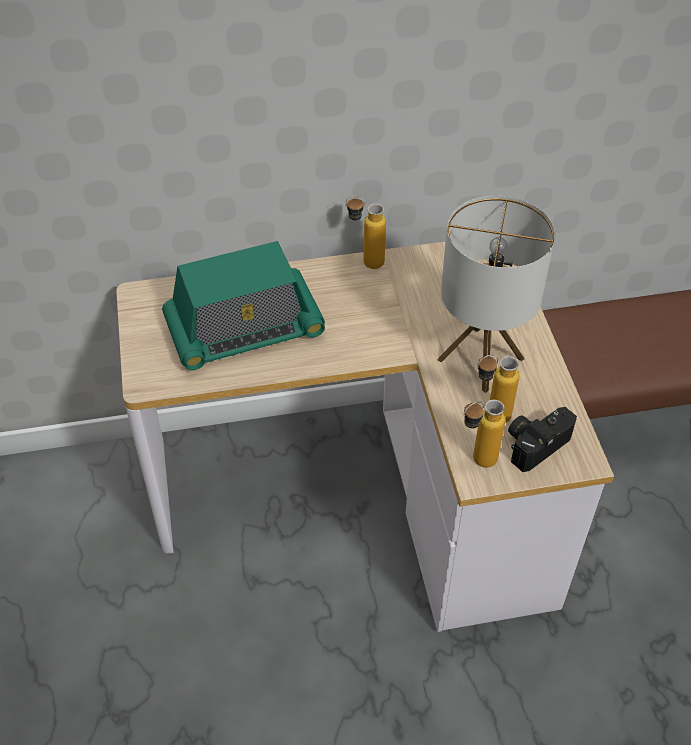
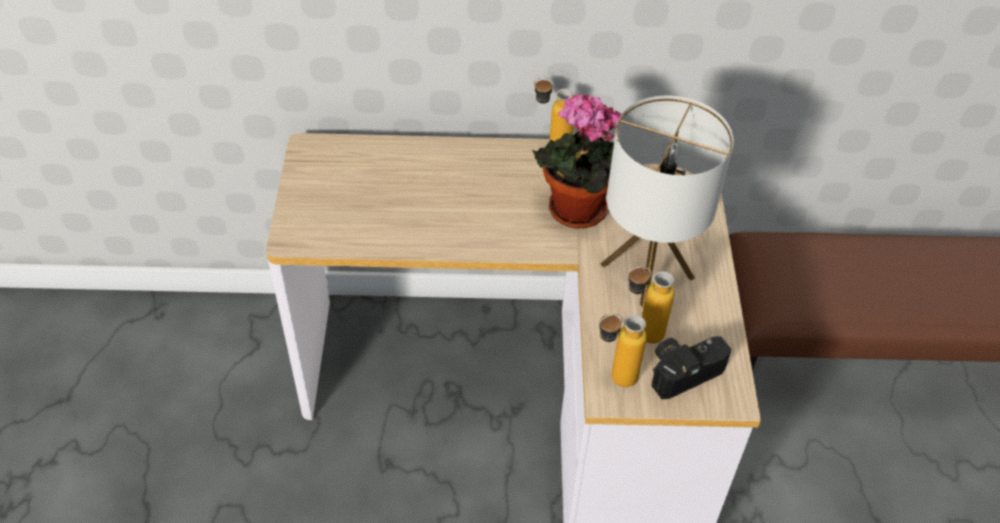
camera: 10 degrees right, 0 degrees up
radio [162,241,325,370] -> none
none -> potted plant [533,94,621,229]

